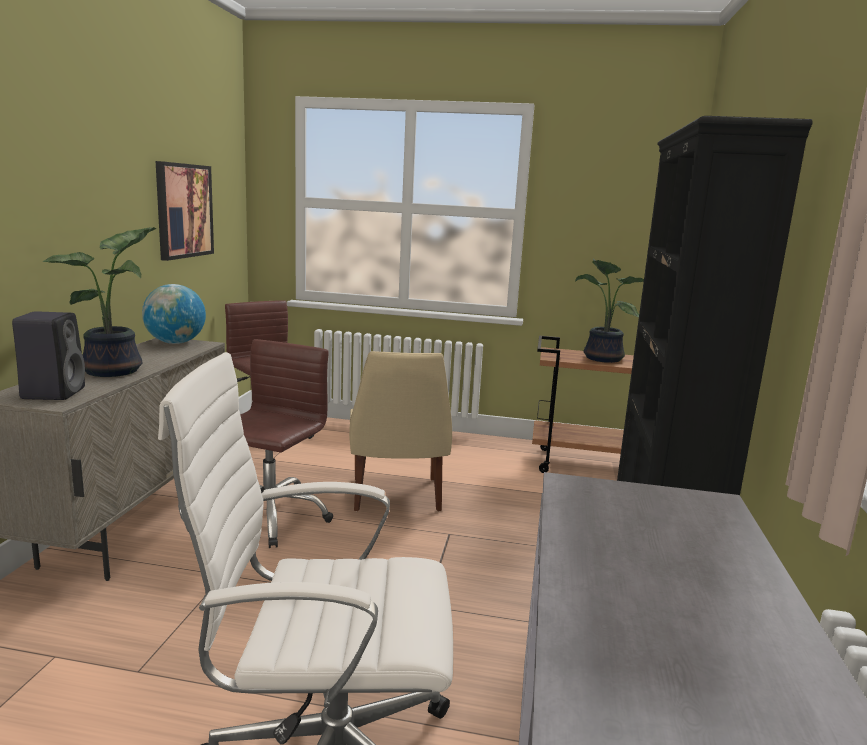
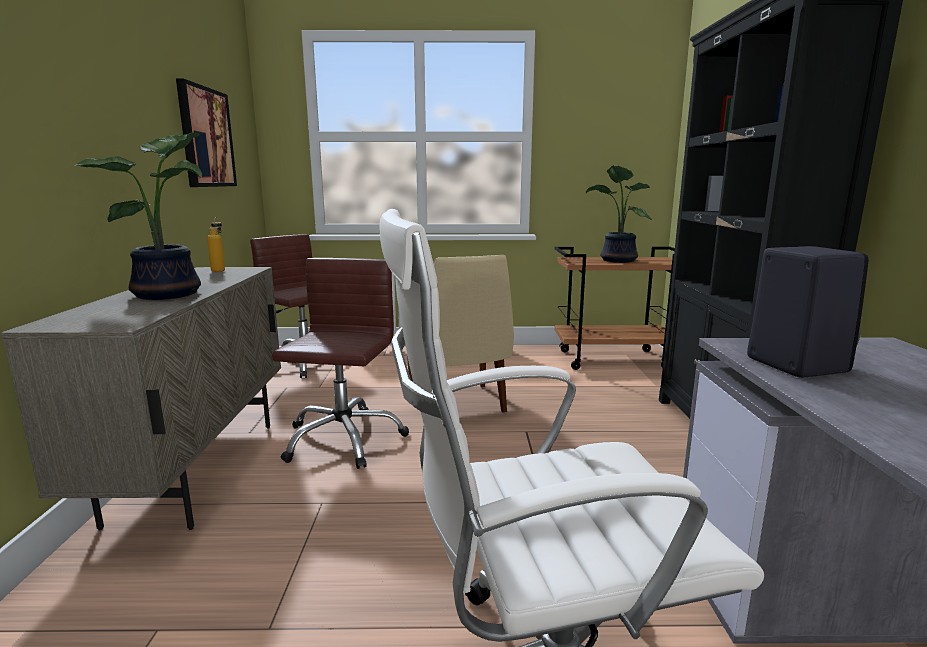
camera: 10 degrees left, 0 degrees up
black speaker [12,311,85,400] -> black speaker moved to [747,246,868,378]
globe [142,284,206,344] -> bottle [207,217,225,272]

